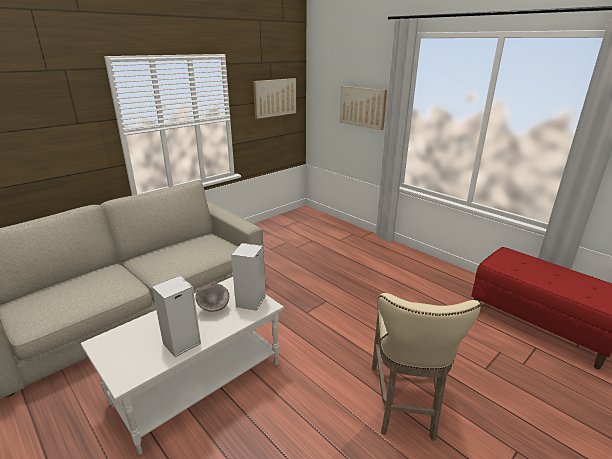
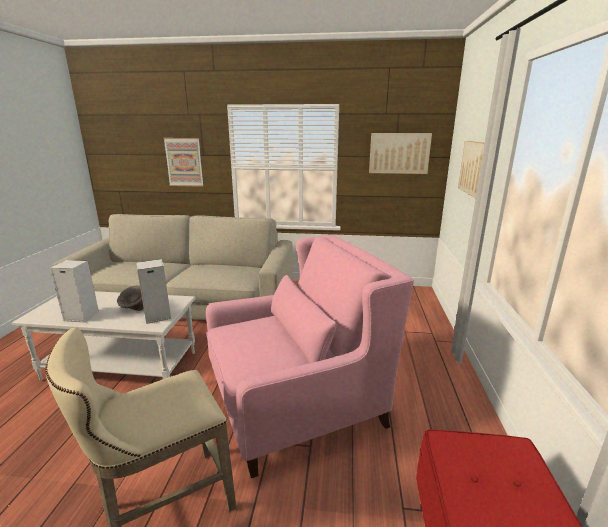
camera: 50 degrees right, 5 degrees down
none -> picture [164,138,204,187]
none -> pink armchair [206,235,414,478]

